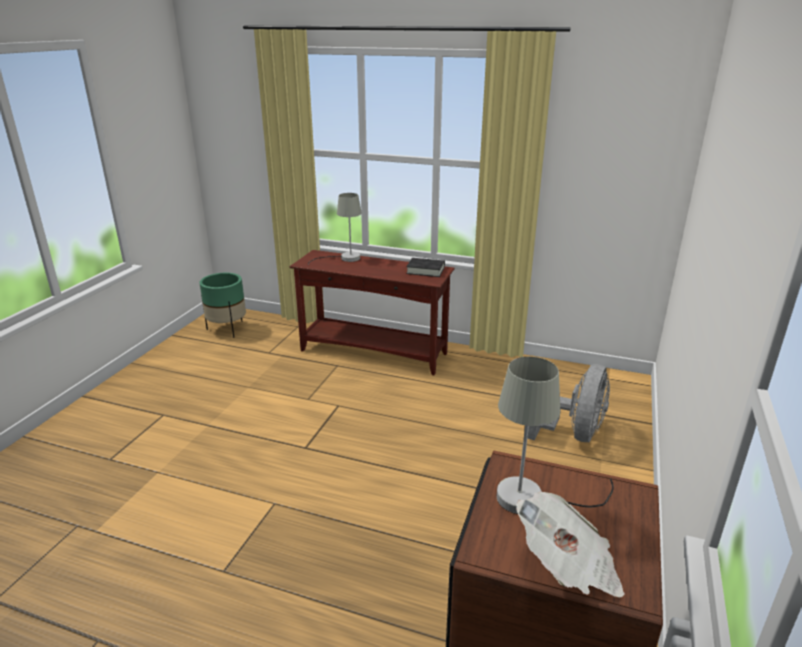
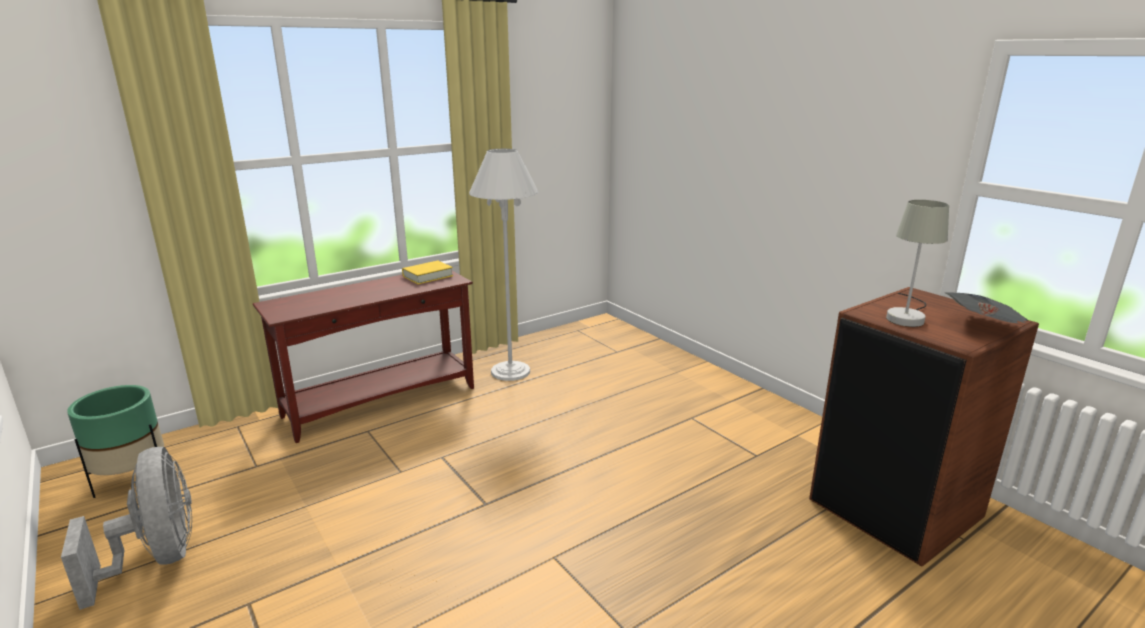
camera: 55 degrees left, 5 degrees down
grey table lamp [308,193,362,265] -> none
black book [406,258,445,277] -> yellow book [402,260,453,284]
grey fan [528,364,610,442] -> grey fan moved to [61,447,192,610]
none -> white floor lamp [469,149,538,381]

